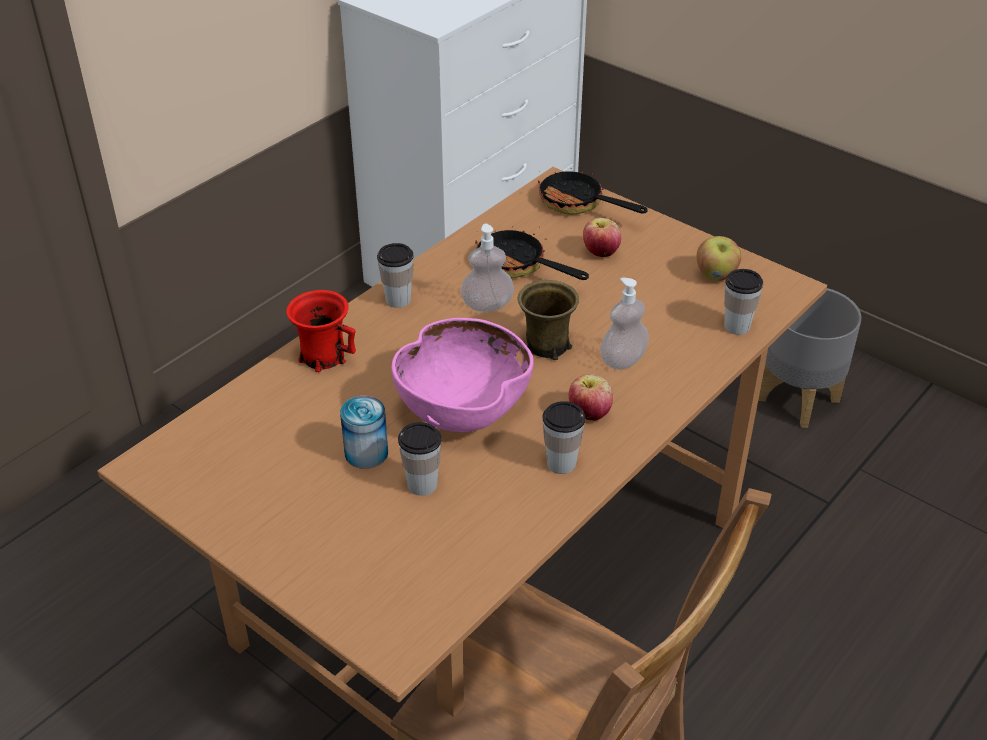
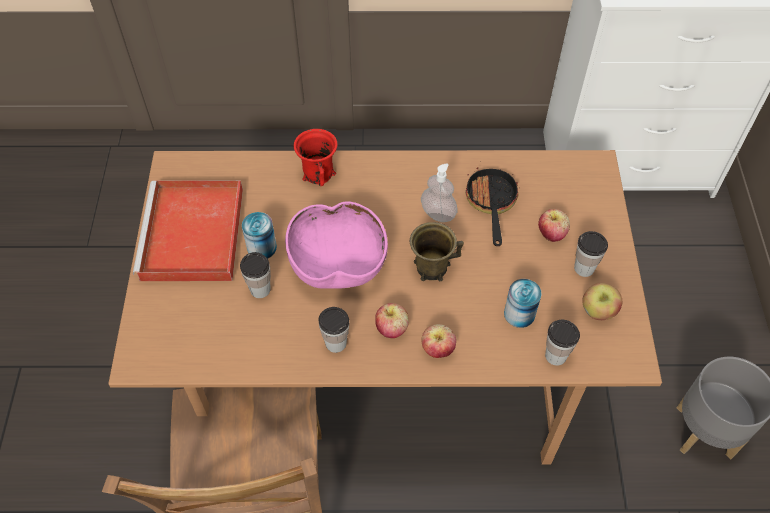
camera: 50 degrees right, 15 degrees up
cup [377,243,414,308] -> cup moved to [574,231,608,277]
frying pan [538,168,648,215] -> none
soap dispenser [600,278,649,369] -> none
none -> red tray [133,180,243,281]
none -> apple [422,324,456,358]
none -> can [504,279,542,328]

